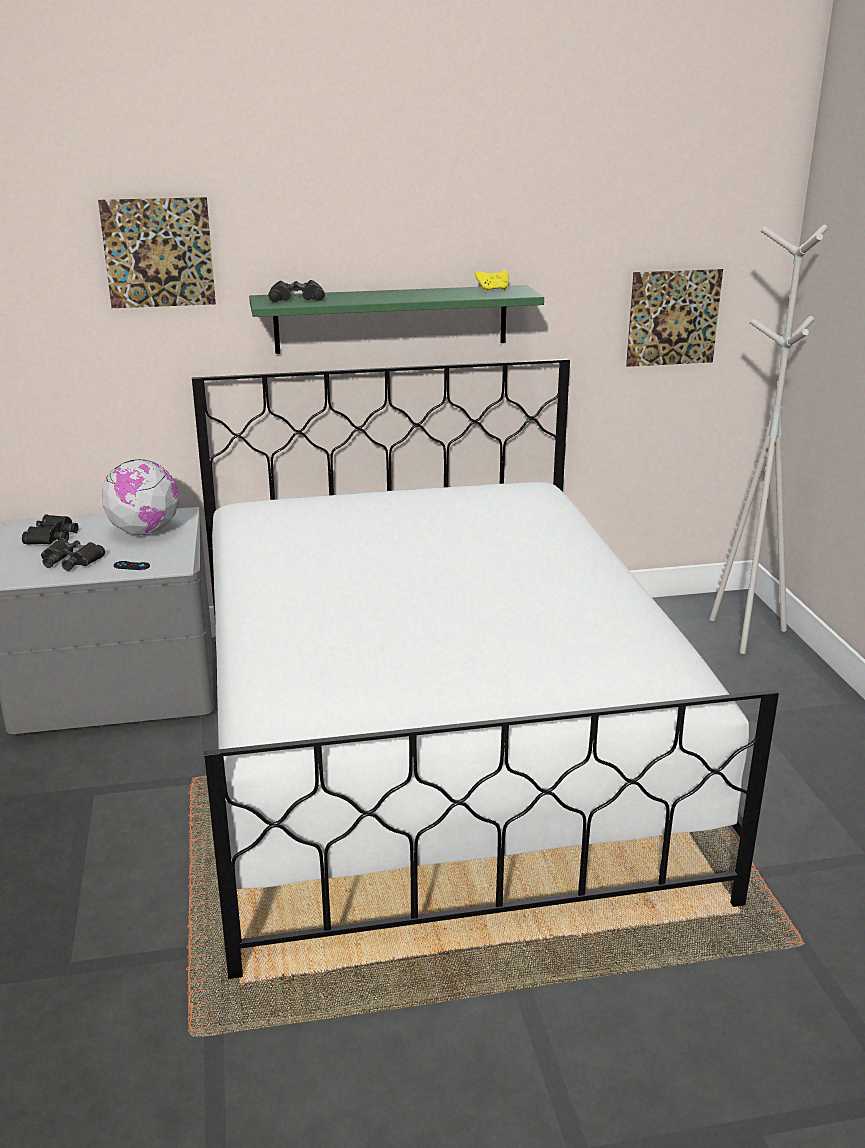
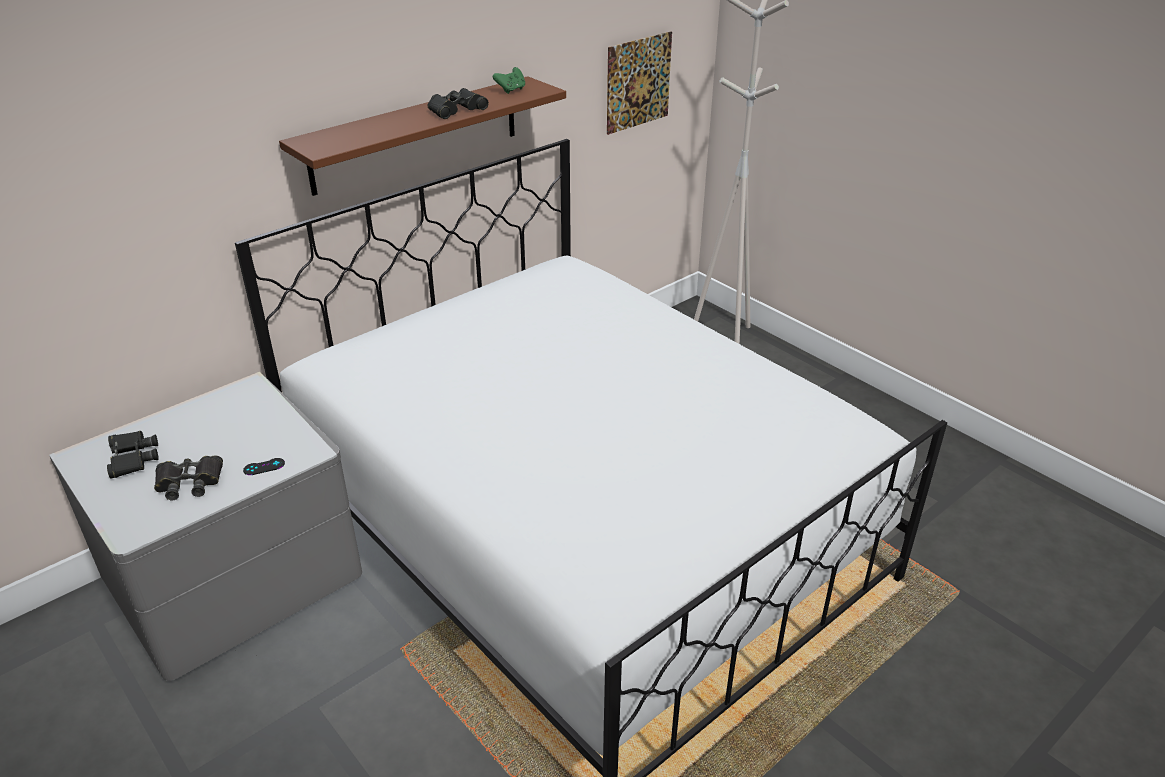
camera: 30 degrees left, 10 degrees up
picture [98,197,216,308] -> none
globe [102,459,179,535] -> none
green shelf [249,285,544,354] -> brown shelf [279,76,566,196]
black binoculars [268,280,325,303] -> black binoculars moved to [428,88,489,119]
yellow game controller [475,270,509,292] -> green game controller [493,67,525,94]

